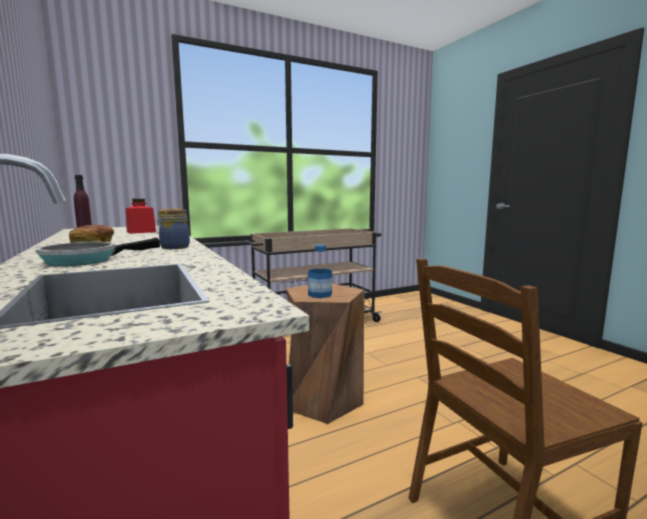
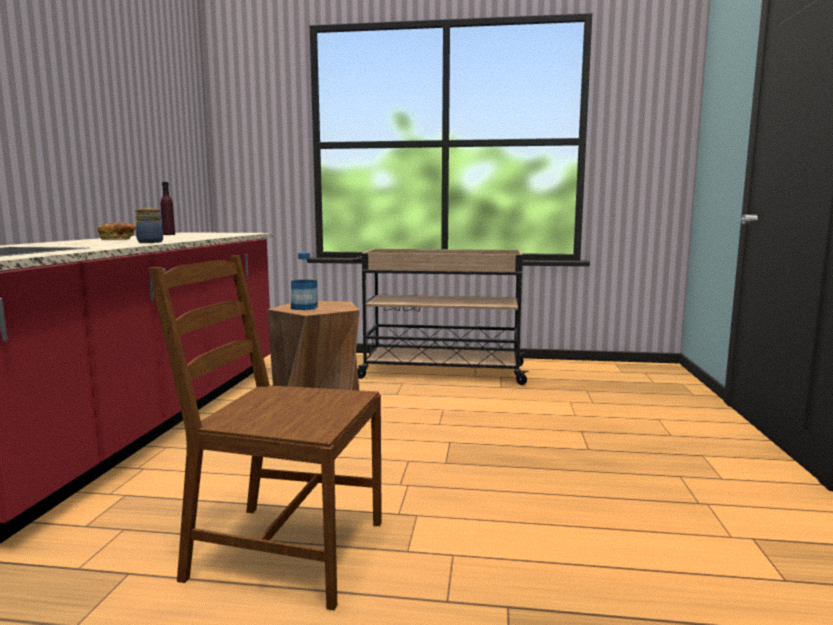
camera: 35 degrees right, 0 degrees up
frying pan [36,238,160,266] -> none
red jar [126,199,156,234] -> none

